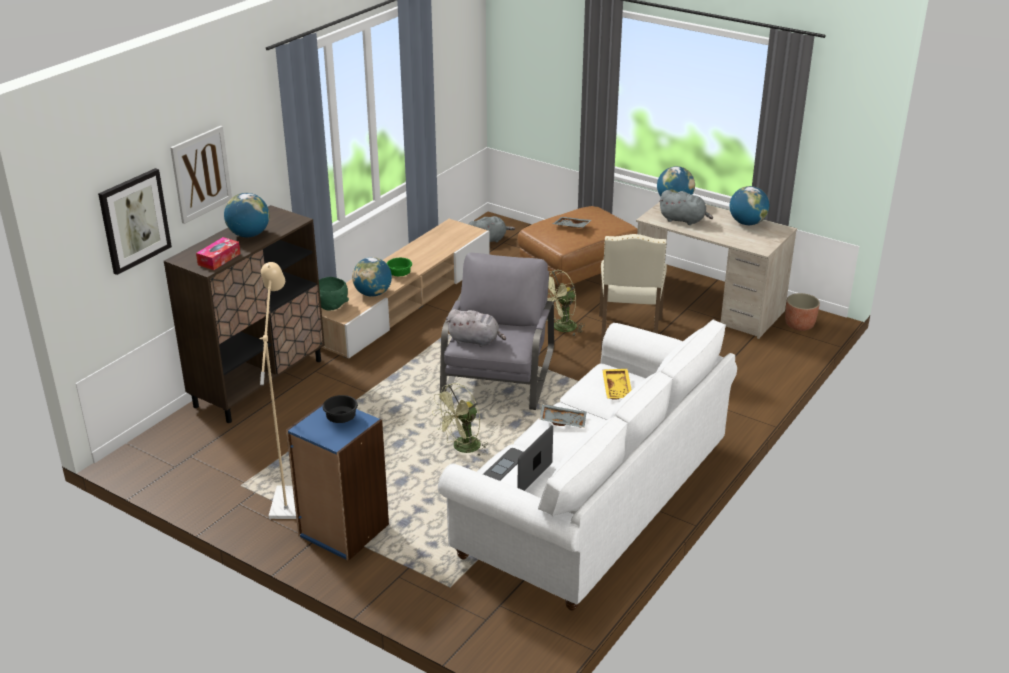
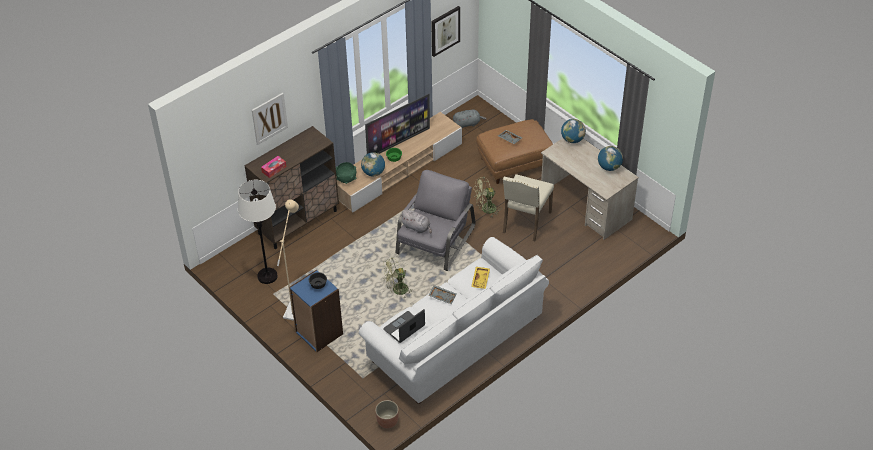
camera: 15 degrees right, 15 degrees up
picture [98,168,172,275] -> picture moved to [431,6,460,57]
globe [224,193,269,237] -> none
grey plush toy [659,190,713,225] -> none
planter [785,293,820,331] -> planter moved to [375,400,399,428]
none -> white floor lamp [238,180,278,284]
none -> television [365,94,430,154]

